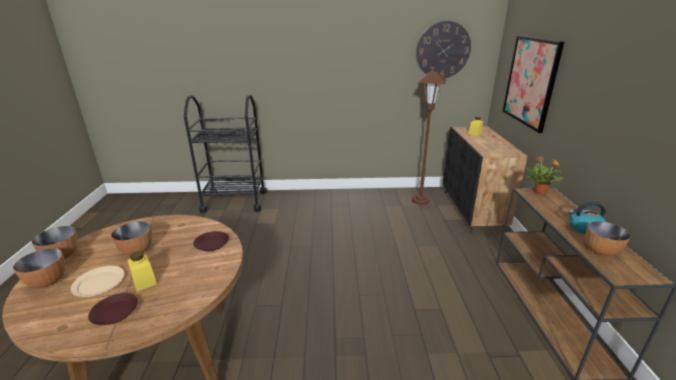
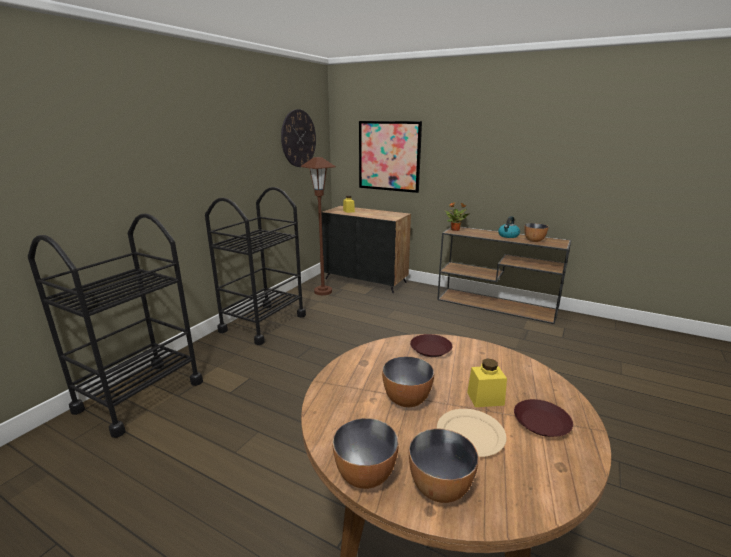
camera: 60 degrees left, 5 degrees down
none -> black cart [205,187,306,345]

